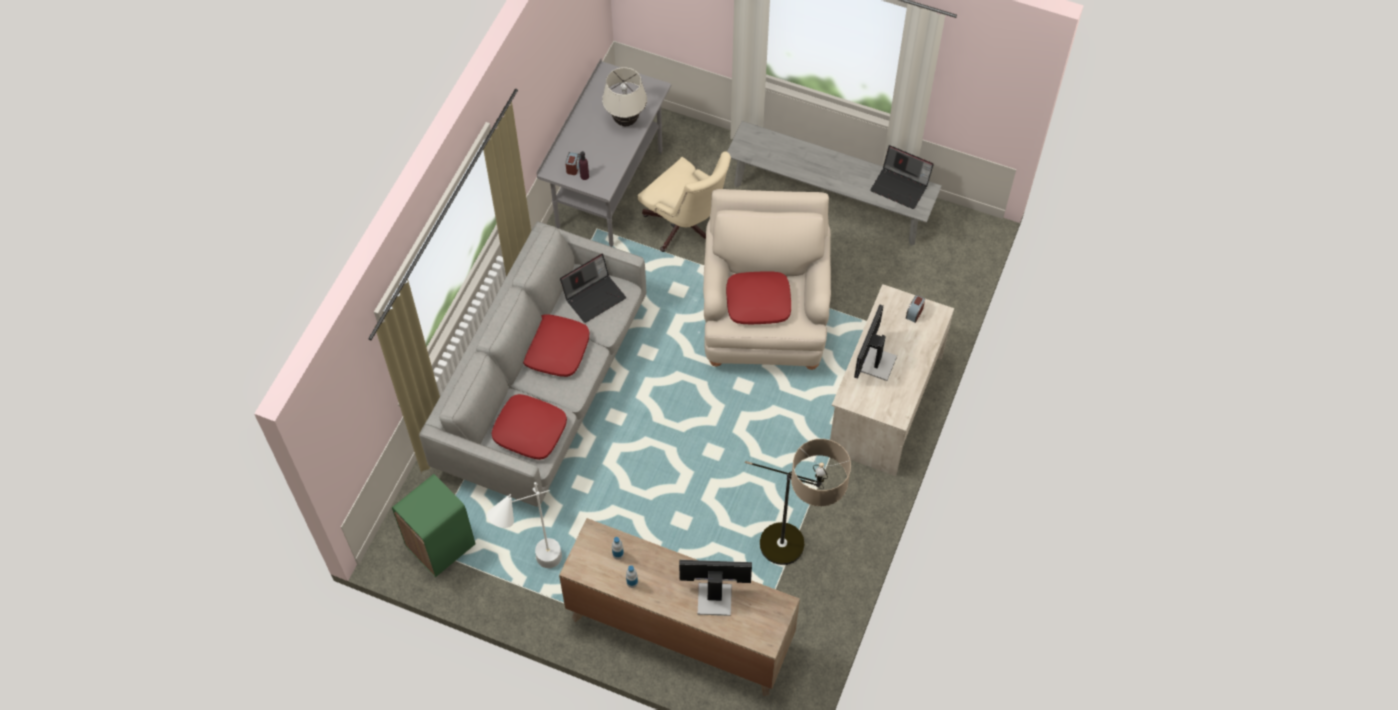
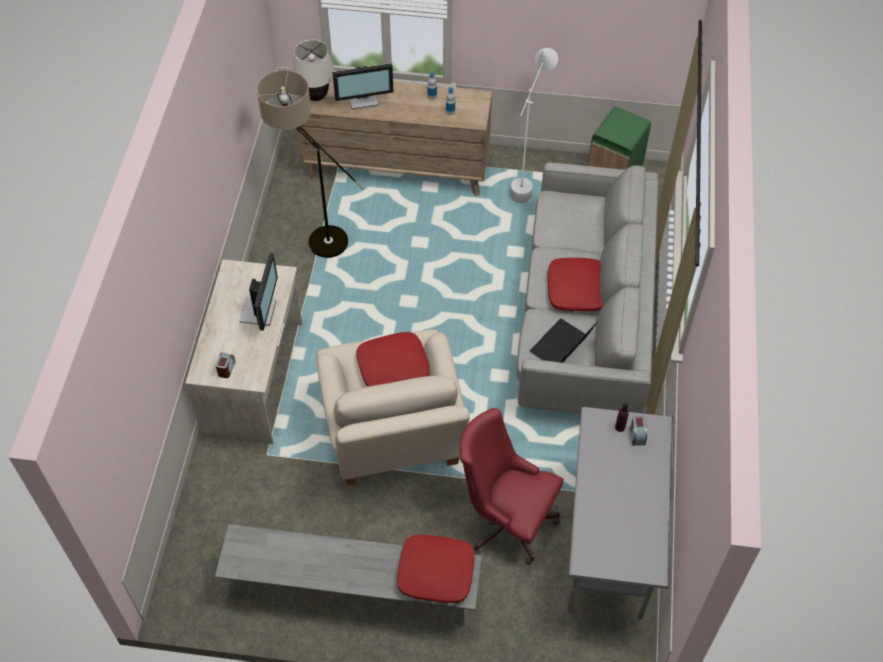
camera: 165 degrees right, 5 degrees down
red pillow [491,394,567,460] -> red pillow moved to [397,535,475,603]
beige table lamp [602,67,647,126] -> beige table lamp moved to [292,40,335,101]
beige office chair [638,151,731,252] -> red office chair [460,408,564,565]
laptop [870,145,934,209] -> none

